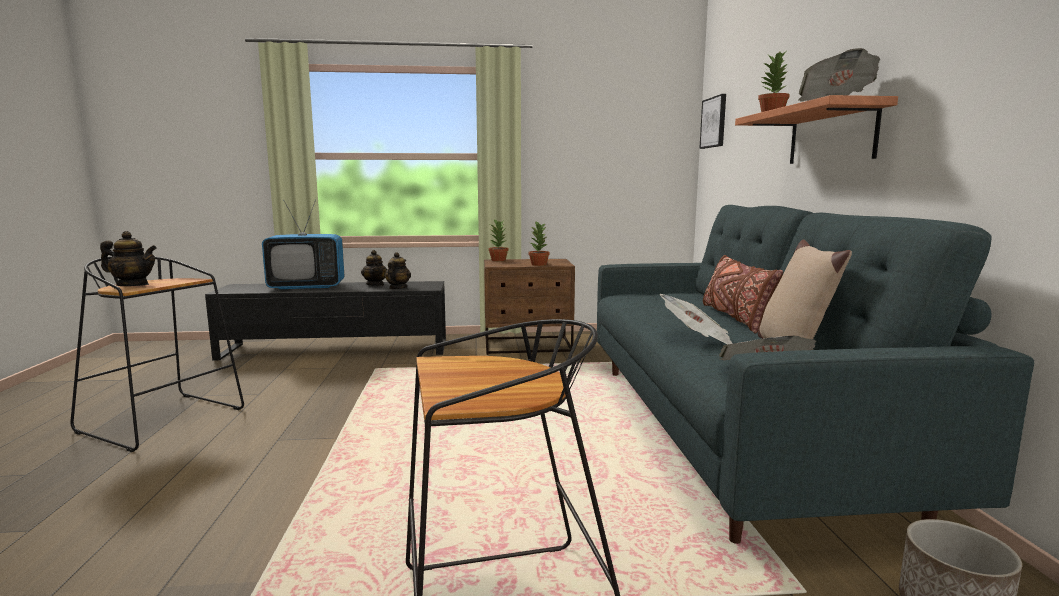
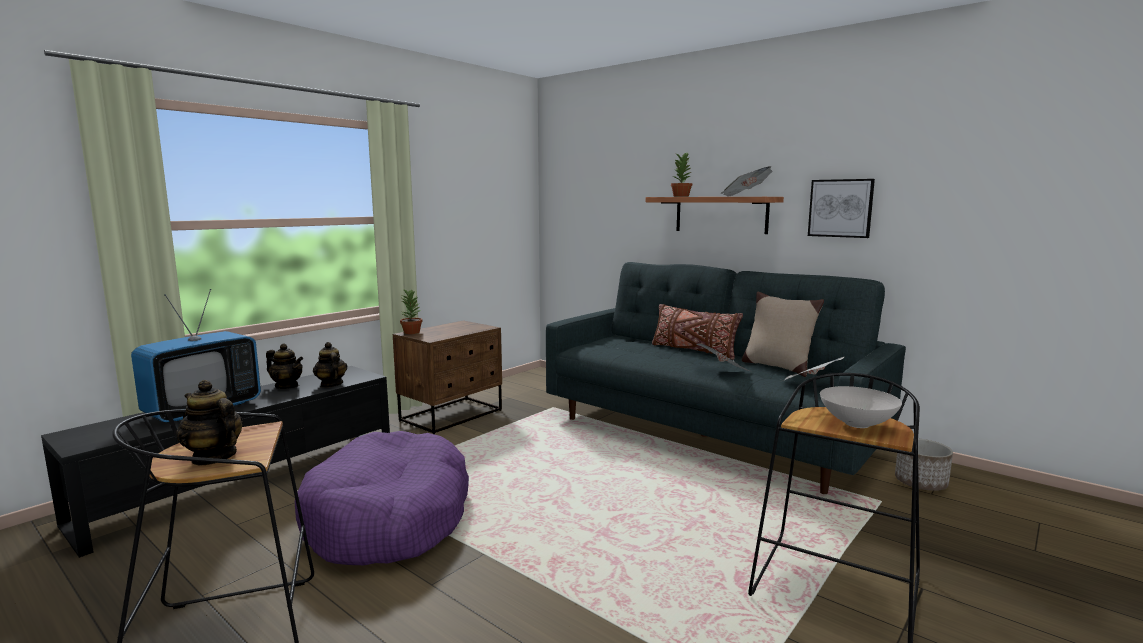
camera: 45 degrees left, 0 degrees up
teapot [100,231,157,286] -> teapot turned 105 degrees counterclockwise [176,380,243,465]
potted plant [529,221,550,266] -> none
picture [699,94,726,149] -> picture moved to [808,179,875,238]
none -> purple dog bed [295,431,469,565]
none -> white bowl [820,386,902,428]

